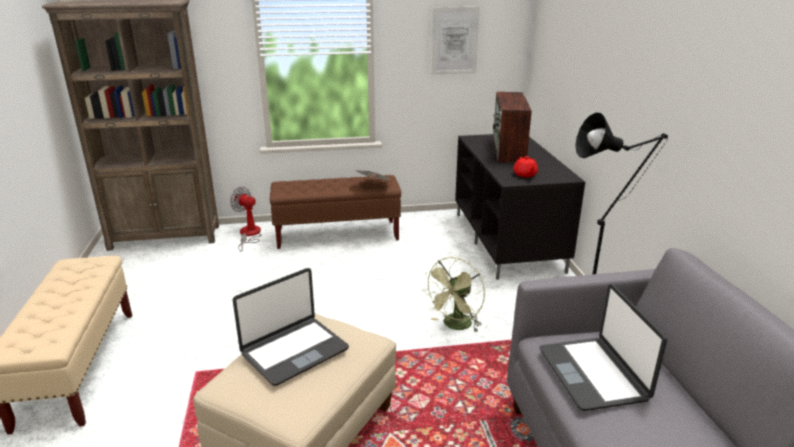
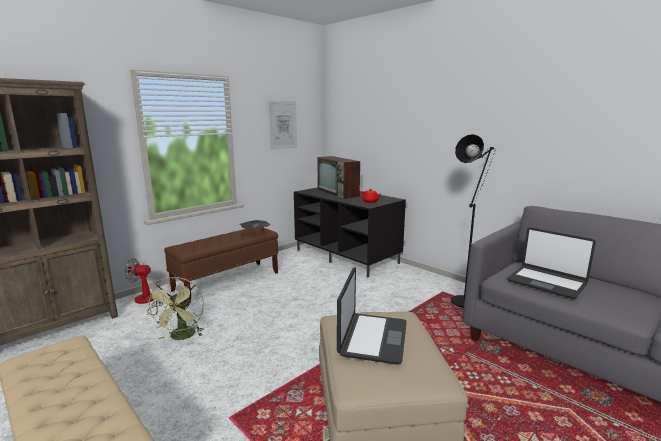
camera: 35 degrees left, 10 degrees down
green fan [424,257,485,332] -> green fan moved to [146,277,204,340]

